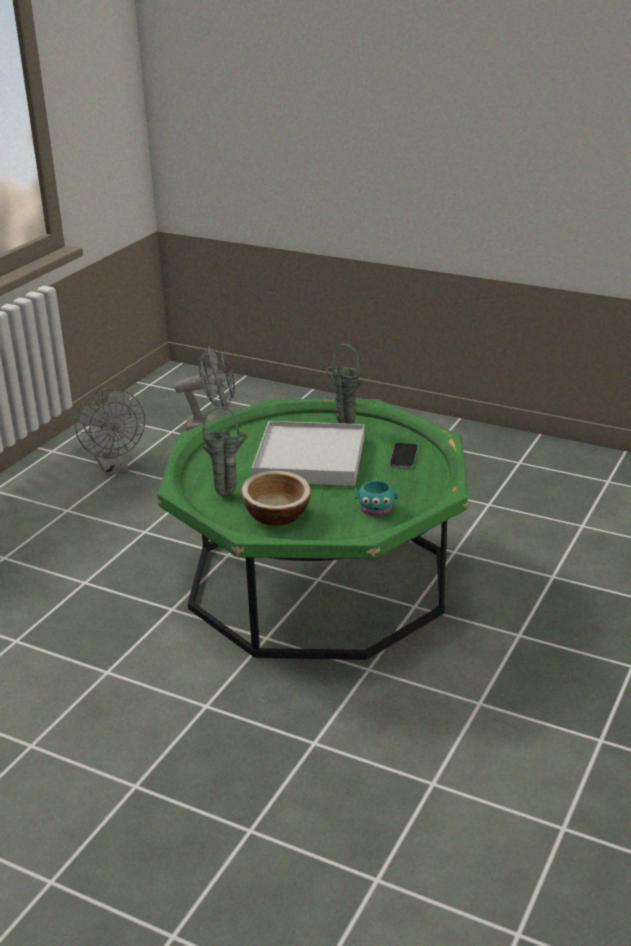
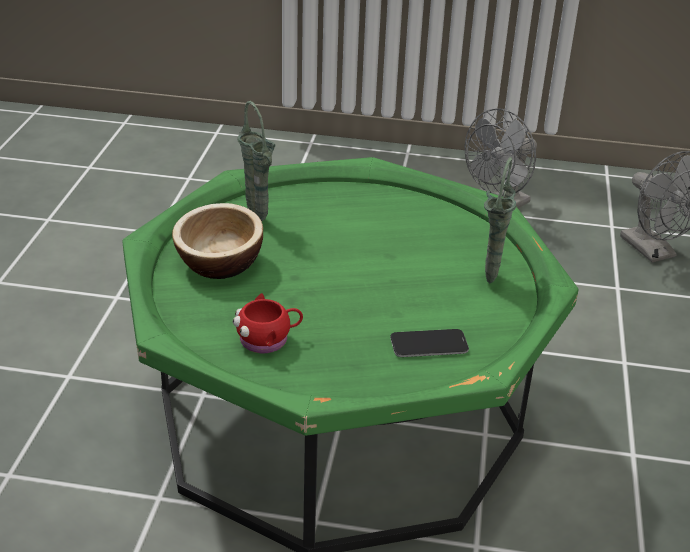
camera: 70 degrees right, 5 degrees up
white tray [252,421,364,486] -> none
turquoise mug [355,477,398,516] -> red mug [233,293,303,353]

